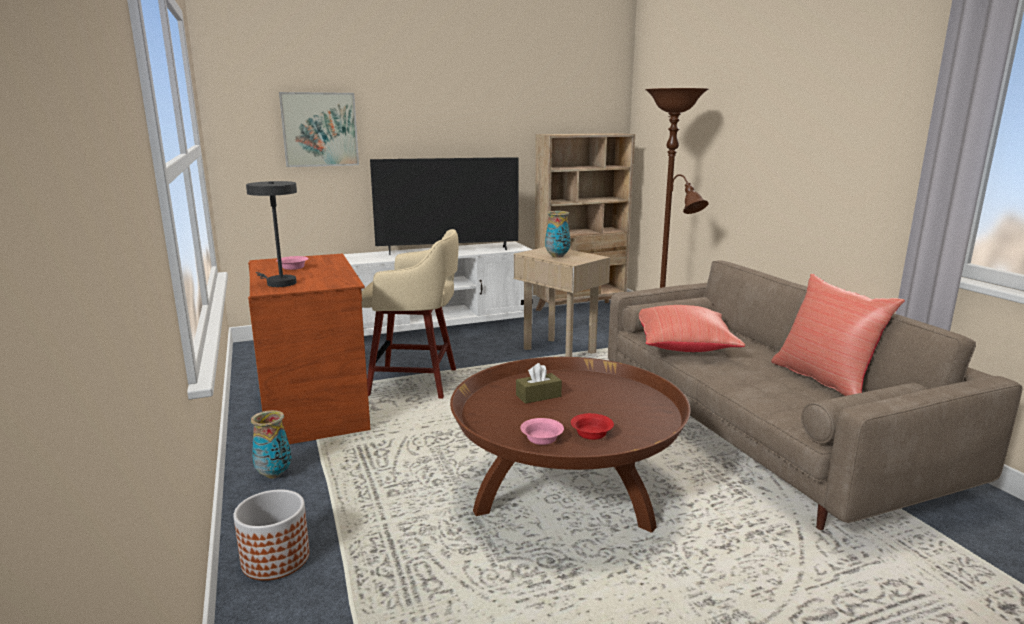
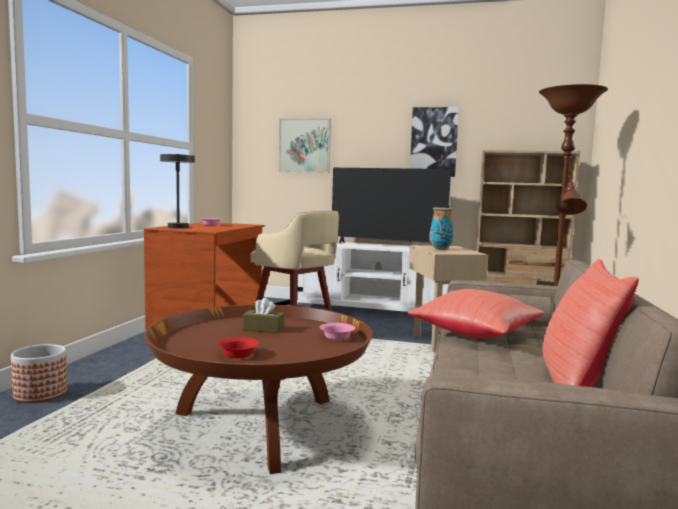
camera: 35 degrees right, 10 degrees down
vase [251,410,292,479] -> none
pink bowl [520,418,564,445] -> pink bowl moved to [320,323,355,340]
none -> picture [410,107,459,177]

